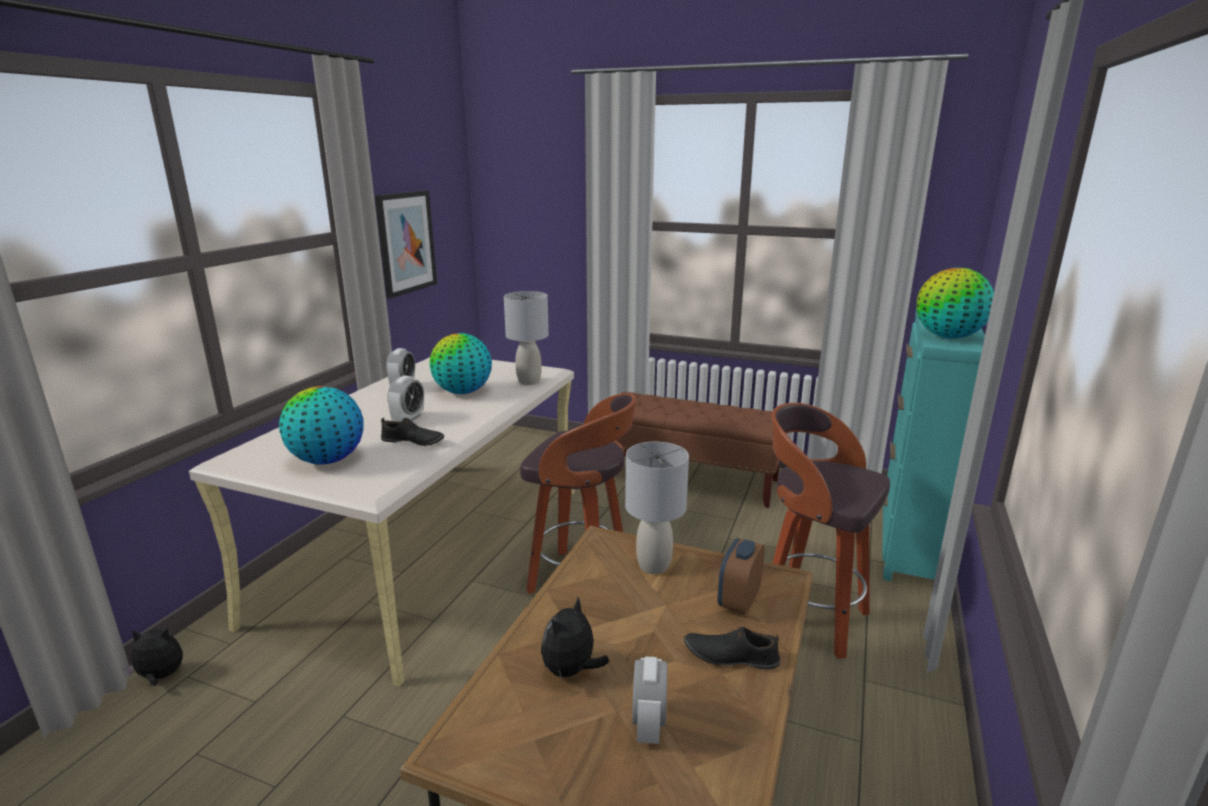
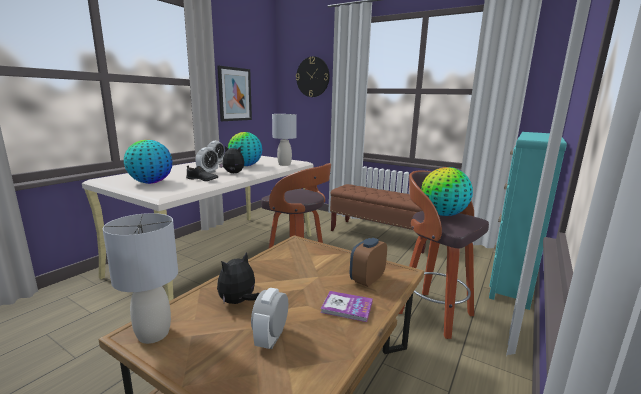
camera: 10 degrees right, 5 degrees down
plush toy [124,627,183,686] -> plush toy moved to [219,146,244,173]
grey table lamp [625,442,689,574] -> grey table lamp moved to [103,213,178,344]
black shoe [684,627,780,669] -> book [321,291,373,322]
globe [917,268,994,339] -> globe moved to [421,167,473,216]
none -> wall clock [296,56,330,97]

